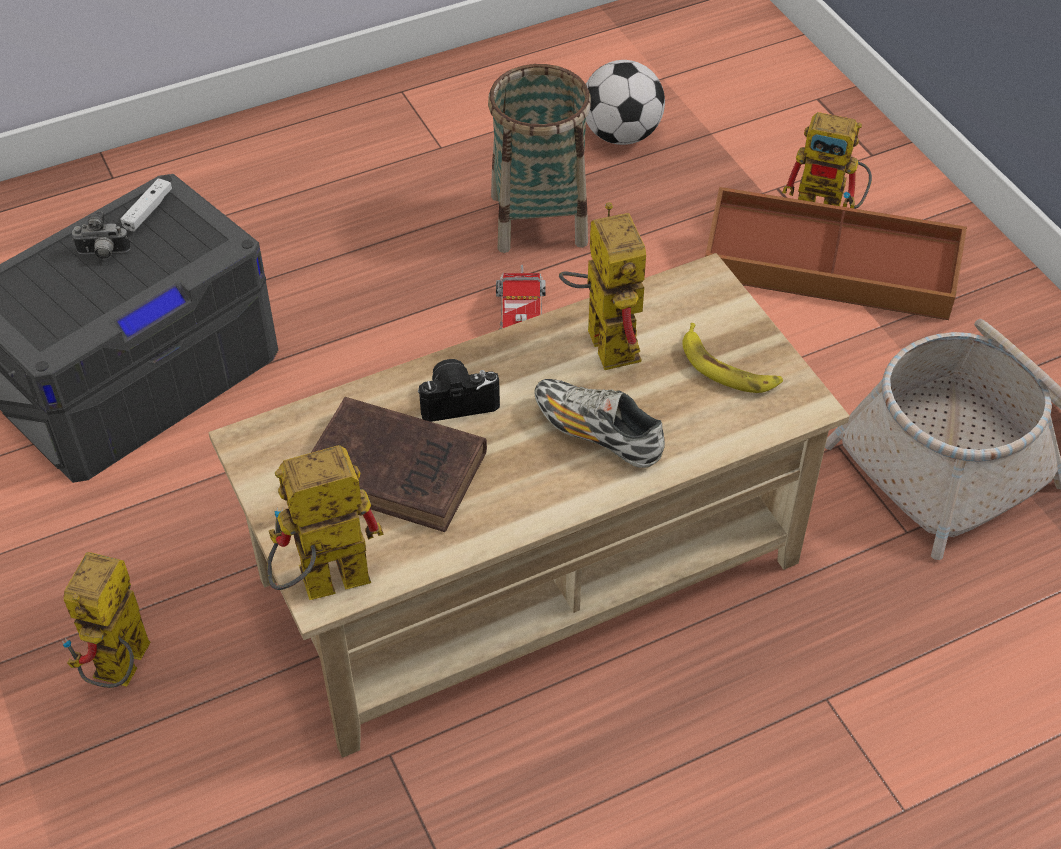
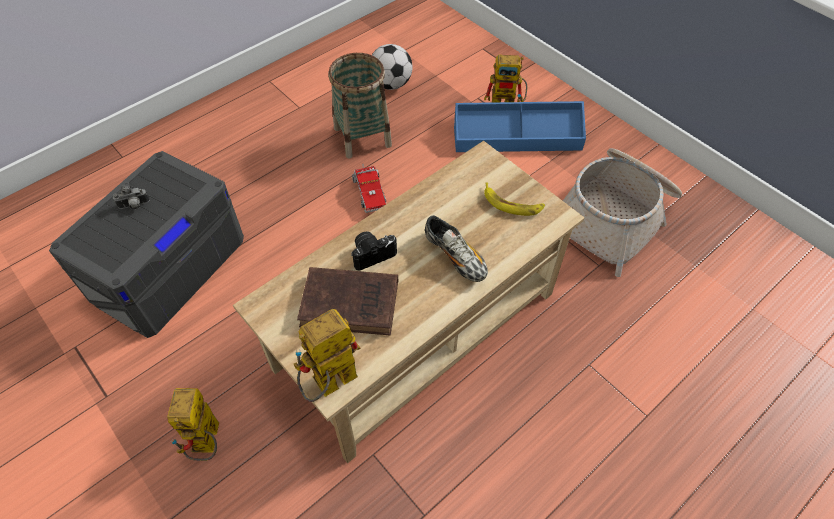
camera: 15 degrees left, 5 degrees up
white game controller [120,178,172,231] -> none
shoe [534,379,665,468] -> shoe turned 150 degrees counterclockwise [425,215,488,282]
toy robot [559,202,646,370] -> none
brown storage box [705,187,967,320] -> blue storage box [454,101,586,152]

